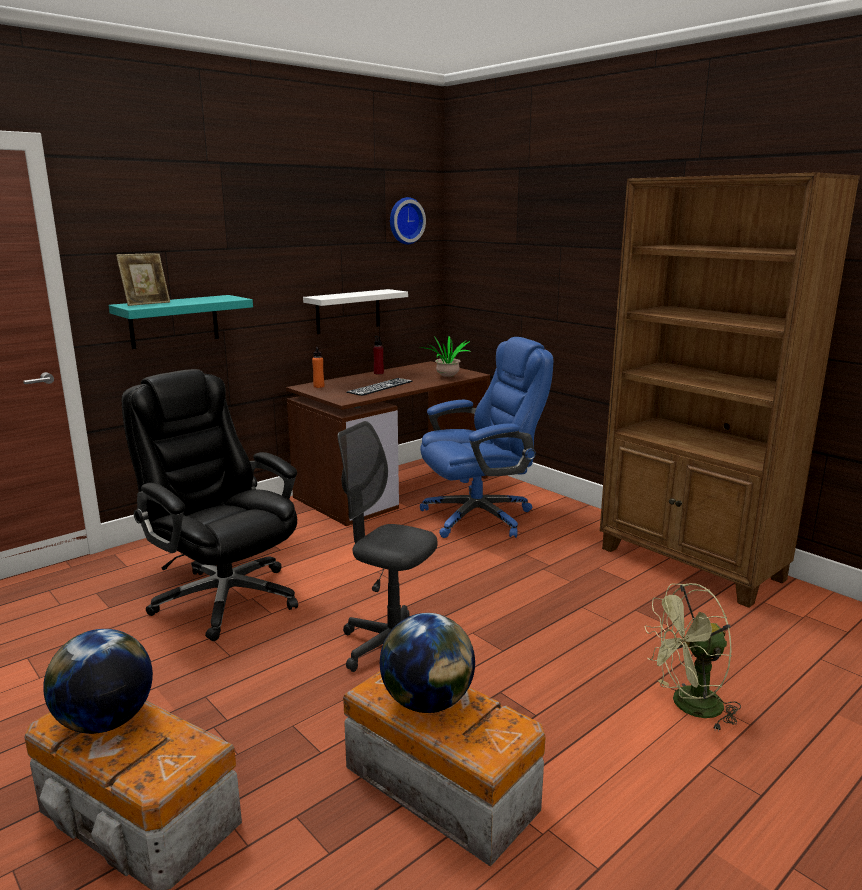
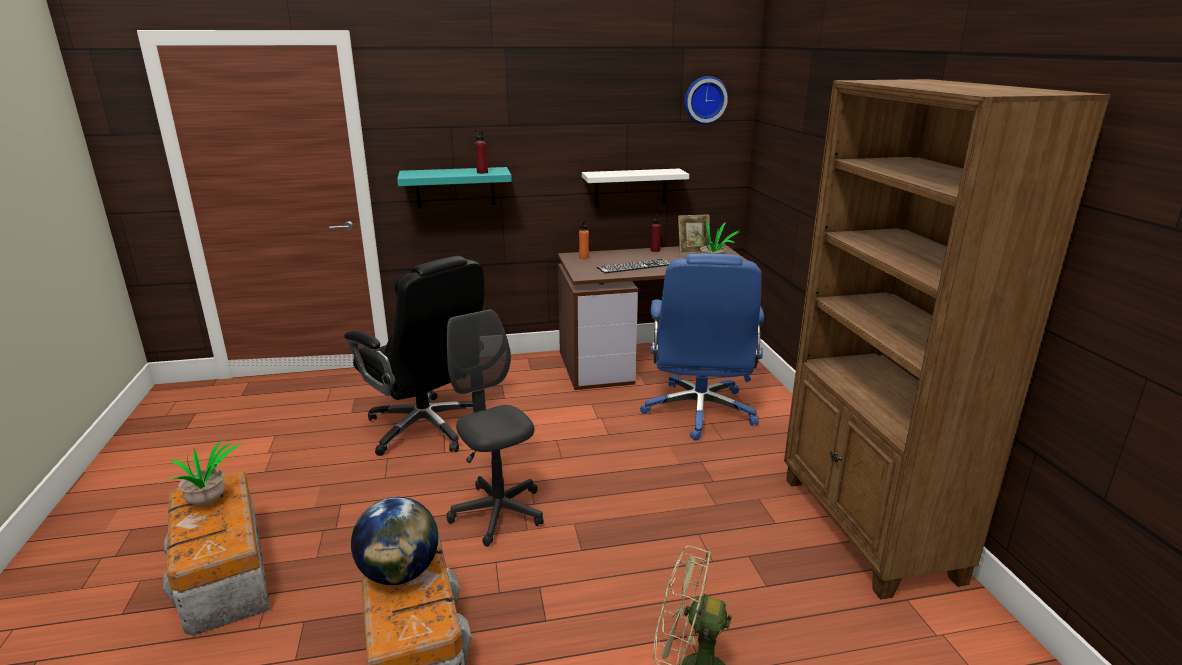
camera: 30 degrees right, 5 degrees up
globe [43,629,153,734] -> potted plant [158,441,243,505]
picture frame [116,253,170,306] -> picture frame moved to [678,215,710,254]
black office chair [122,369,298,641] -> black office chair turned 150 degrees clockwise [344,256,485,456]
blue office chair [420,337,553,538] -> blue office chair turned 90 degrees clockwise [640,253,764,441]
none -> red bottle [475,130,488,174]

